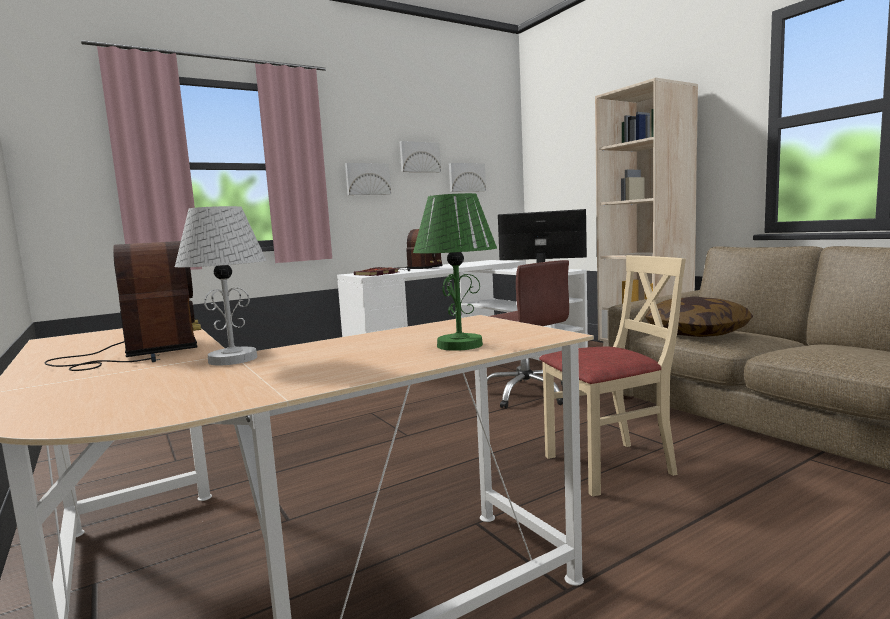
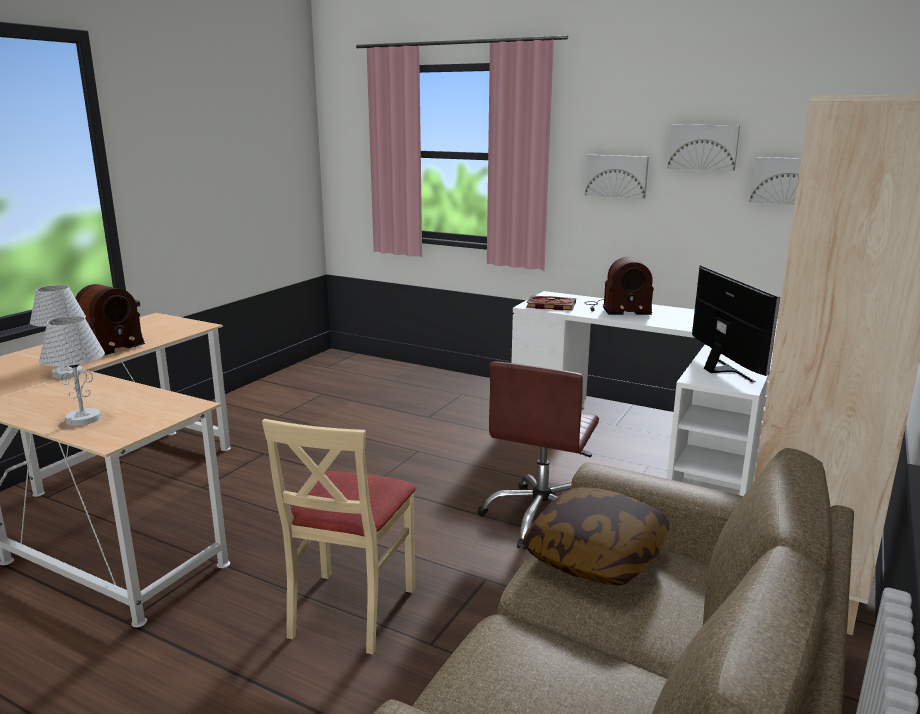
camera: 60 degrees right, 10 degrees up
green table lamp [413,193,497,351] -> white table lamp [39,316,105,426]
beige chair [539,255,686,497] -> beige chair turned 60 degrees clockwise [262,419,416,654]

